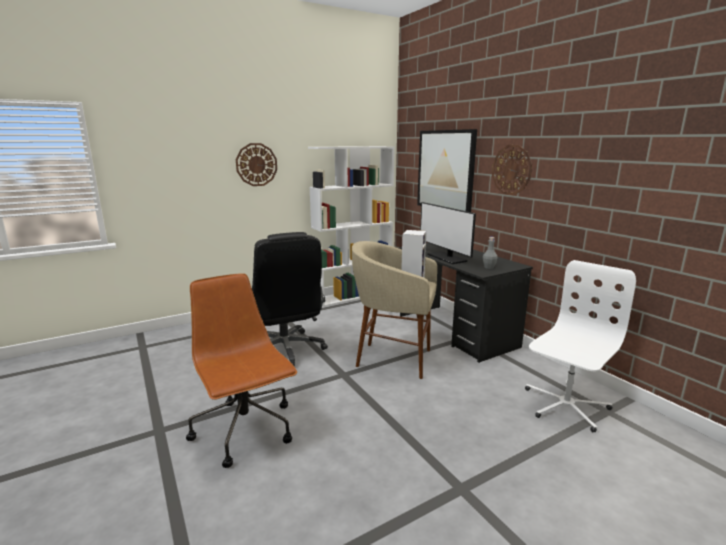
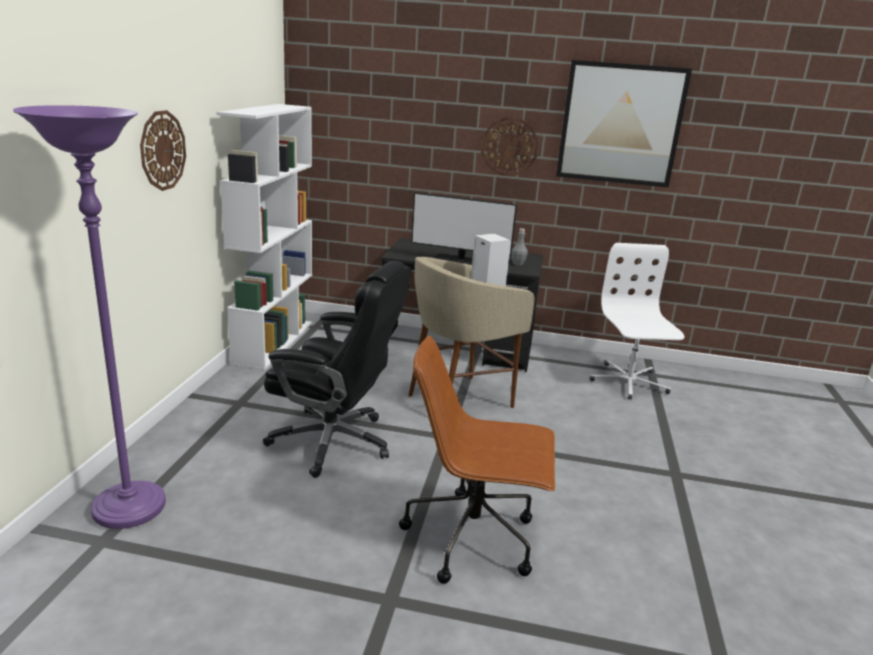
camera: 50 degrees left, 5 degrees up
picture [417,129,477,212] -> picture moved to [556,60,692,188]
none -> purple floor lamp [12,105,166,529]

